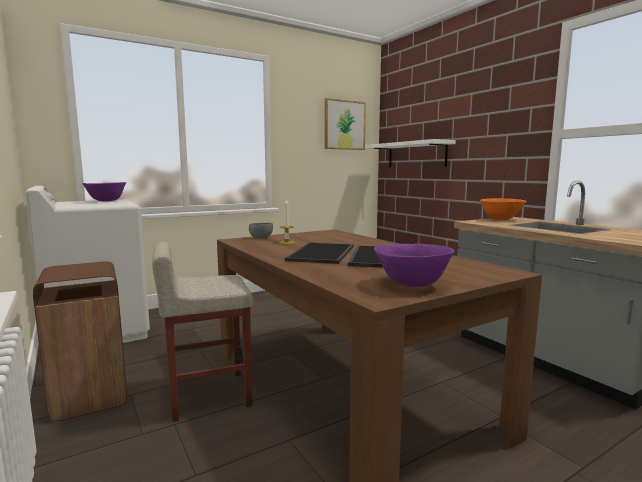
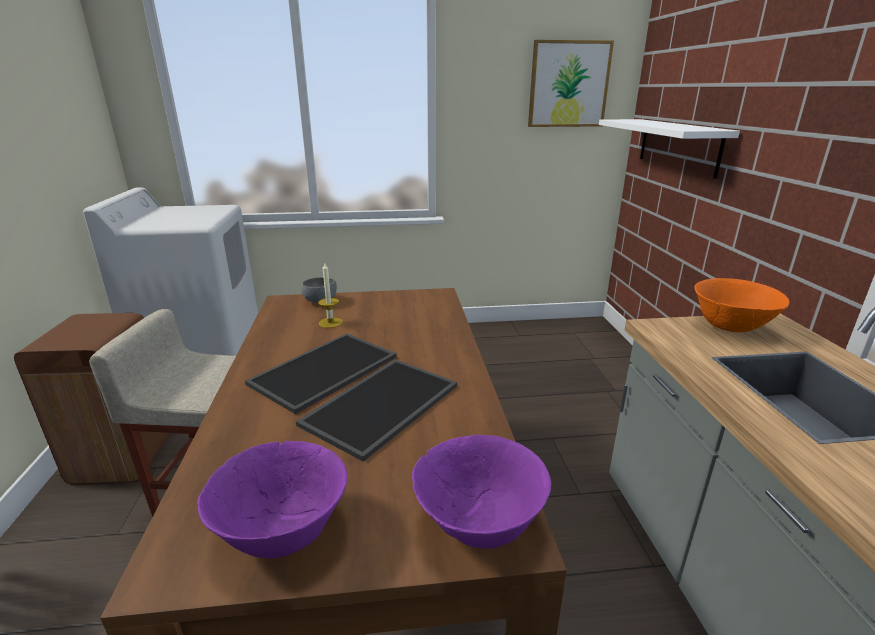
camera: 25 degrees right, 15 degrees up
purple bowl [82,182,126,202] -> purple bowl moved to [412,435,551,549]

